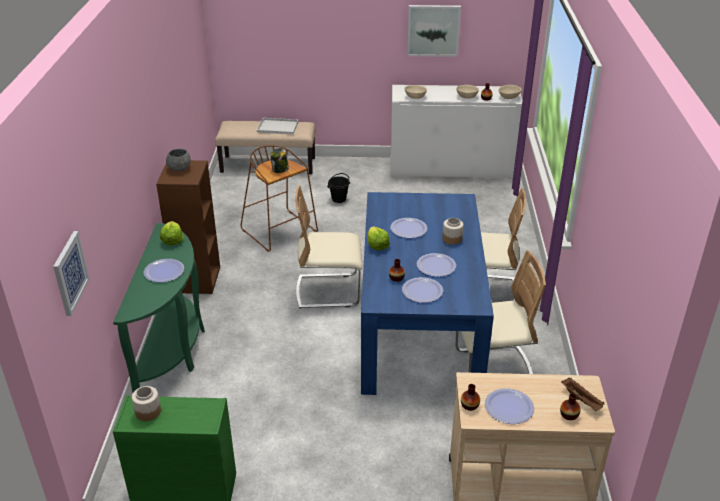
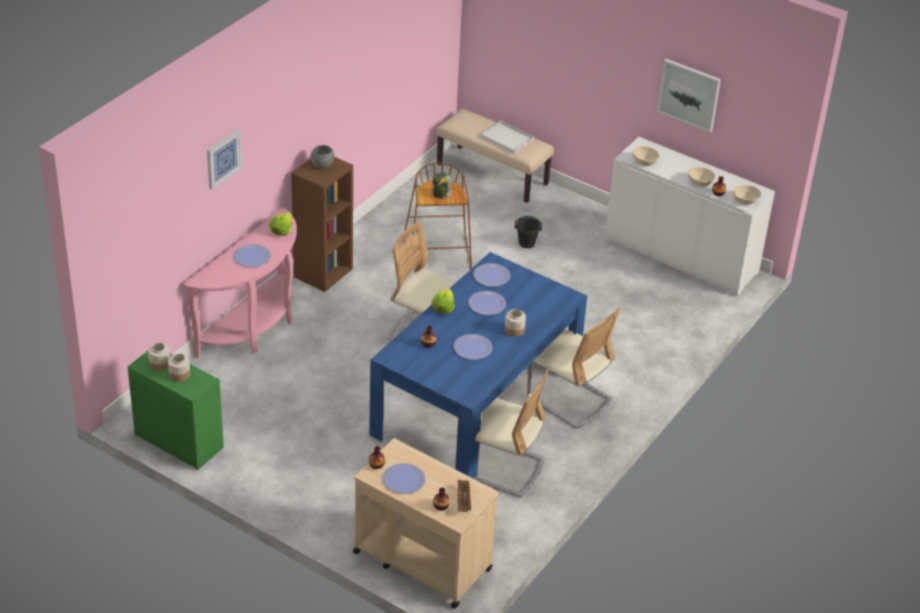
camera: 30 degrees right, 5 degrees up
picture [53,231,90,316] -> picture moved to [207,129,242,190]
green console table [113,223,205,392] -> pink console table [183,208,297,358]
plate [402,277,443,303] -> plate moved to [473,263,510,287]
none -> jar [168,353,190,382]

